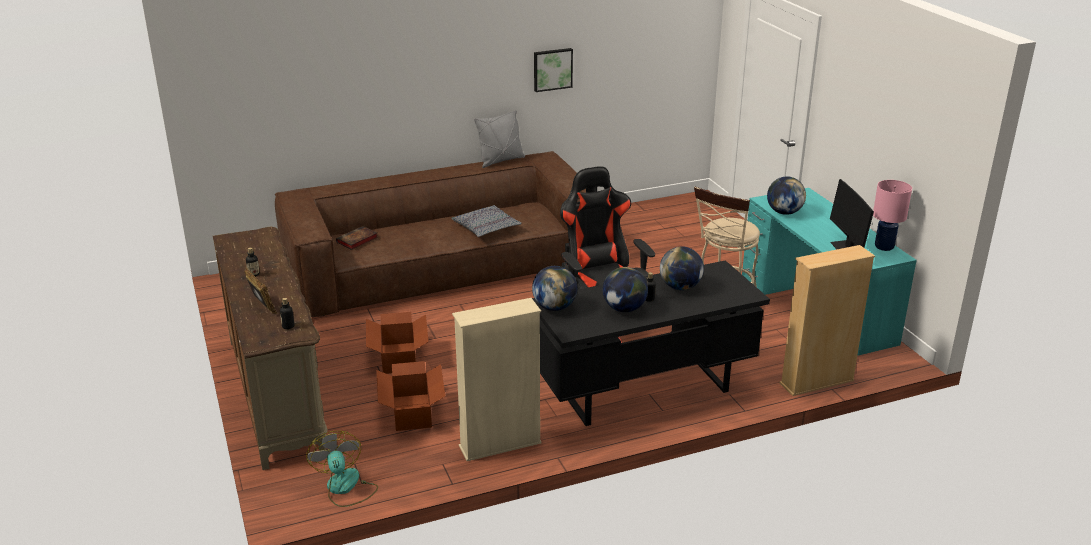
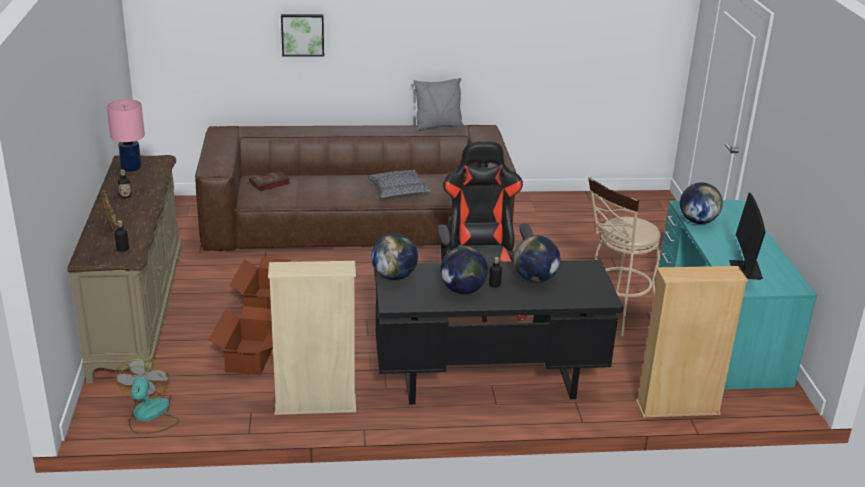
camera: 15 degrees right, 0 degrees up
picture [534,48,573,92] -> picture moved to [281,14,324,57]
pink table lamp [873,180,912,251] -> pink table lamp moved to [107,99,145,172]

